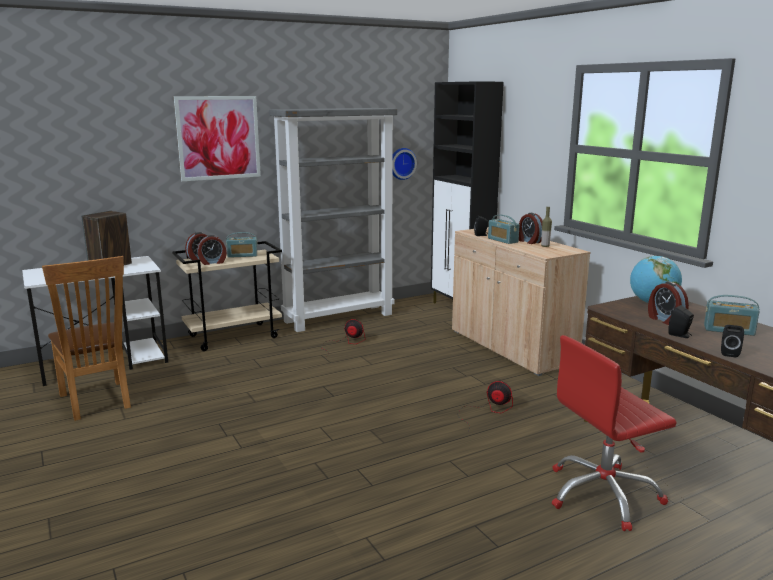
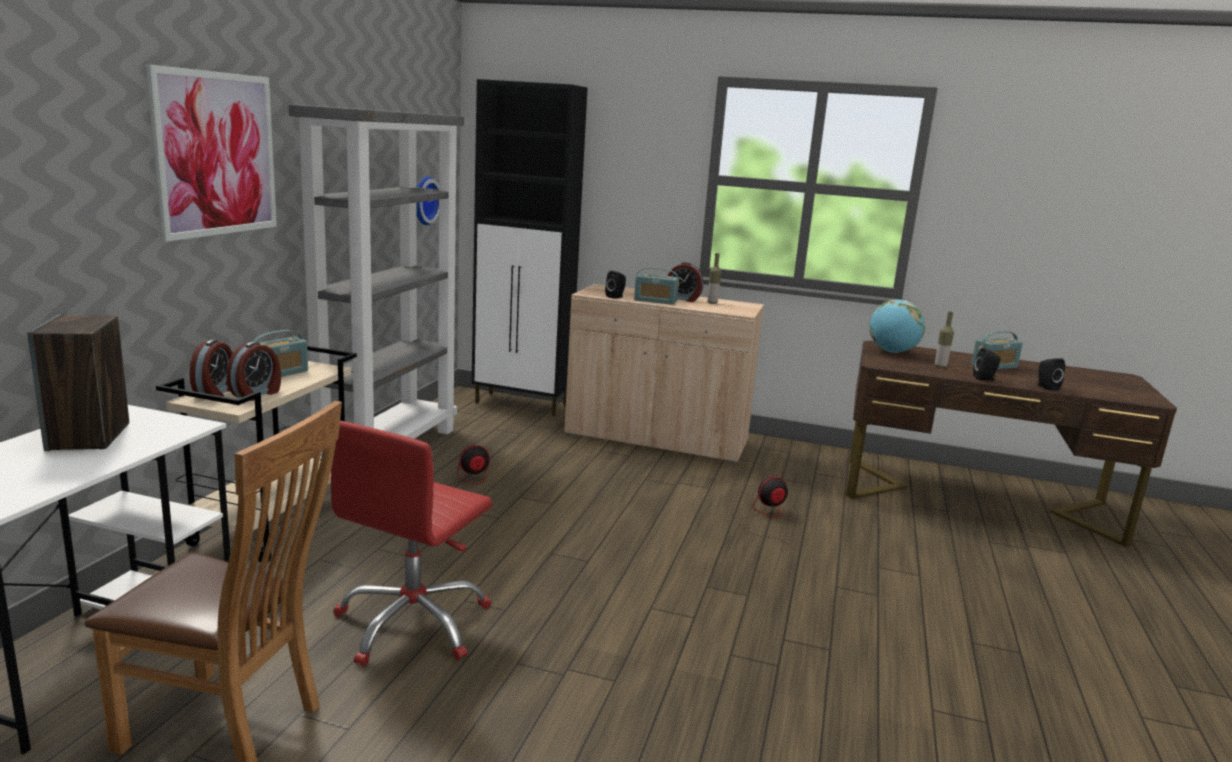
camera: 45 degrees left, 0 degrees up
red office chair [552,335,677,531] -> red office chair moved to [331,421,492,666]
alarm clock [648,281,689,325] -> bottle [935,312,954,368]

